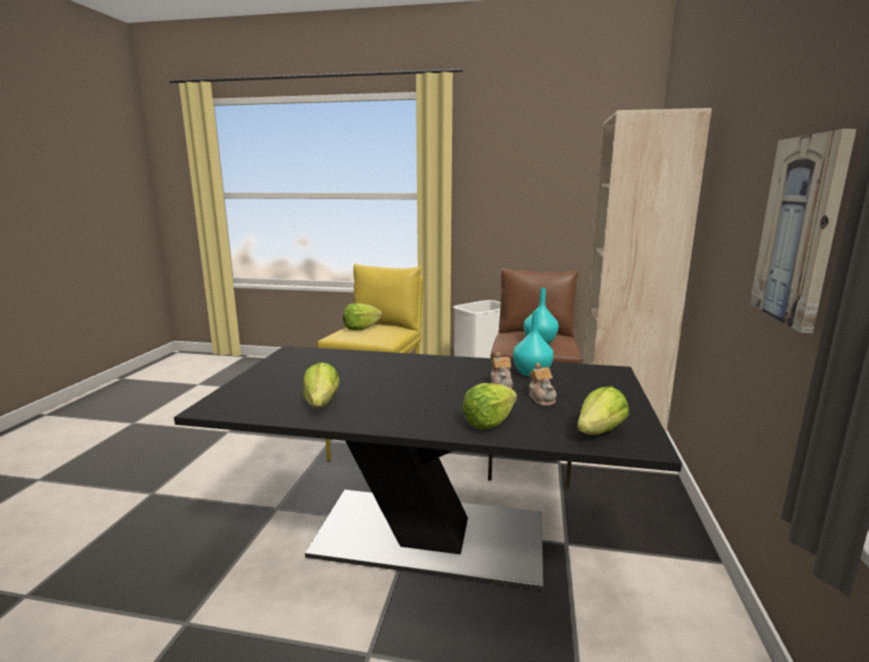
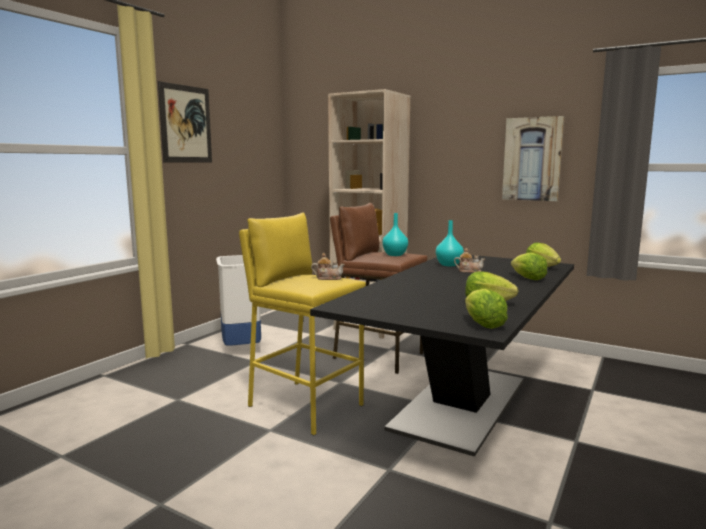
camera: 70 degrees left, 5 degrees down
lettuce [343,303,383,330] -> lettuce moved to [465,289,508,329]
teapot [529,363,557,406] -> teapot moved to [311,253,345,280]
none -> picture [158,81,212,163]

